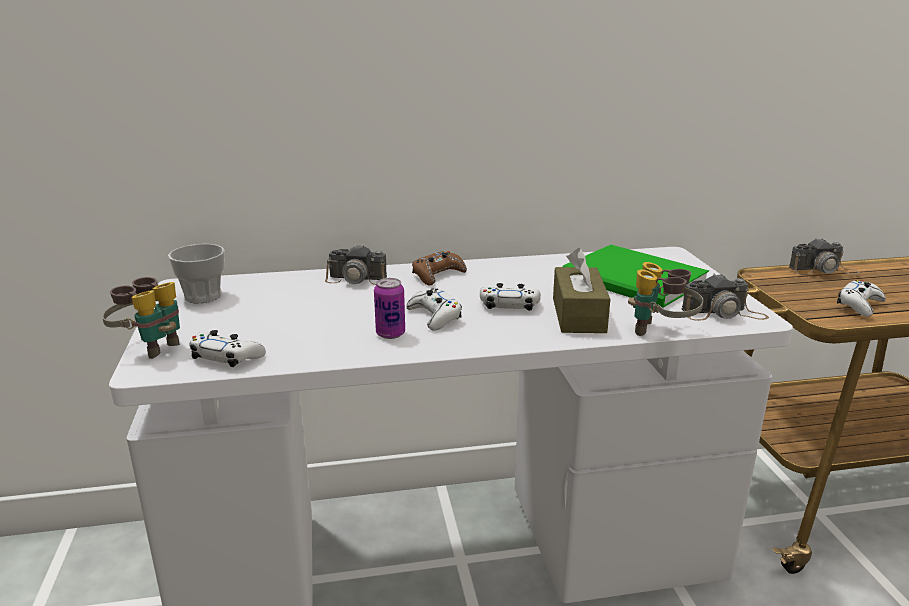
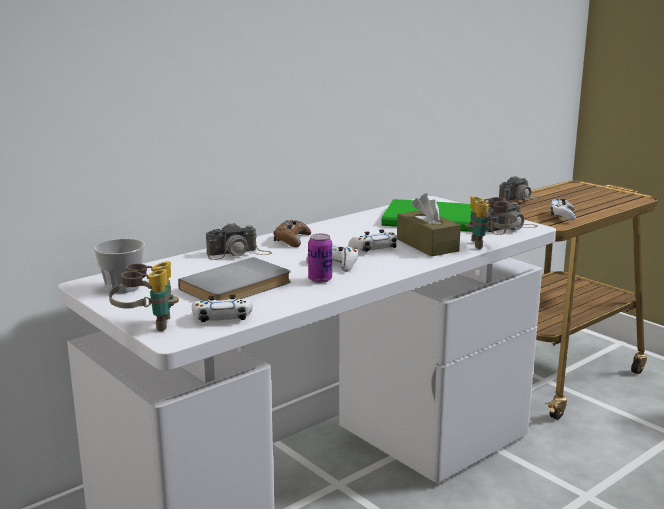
camera: 30 degrees left, 5 degrees down
none -> grey book [178,257,291,301]

